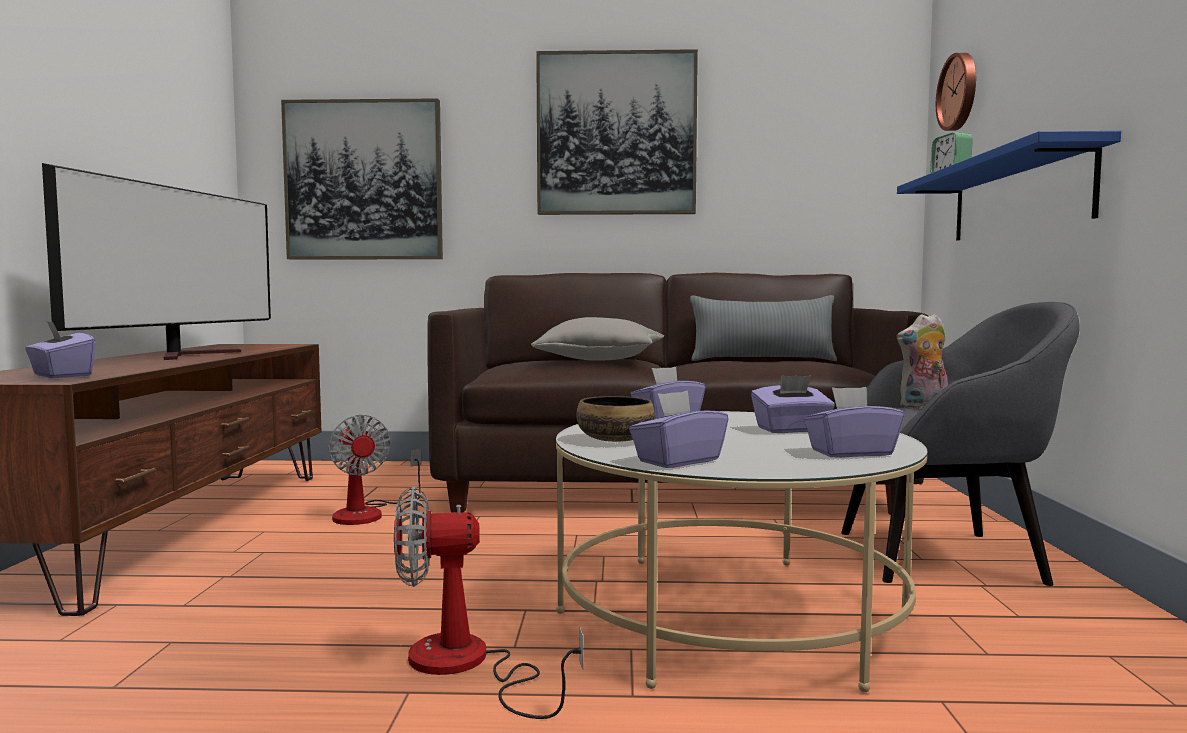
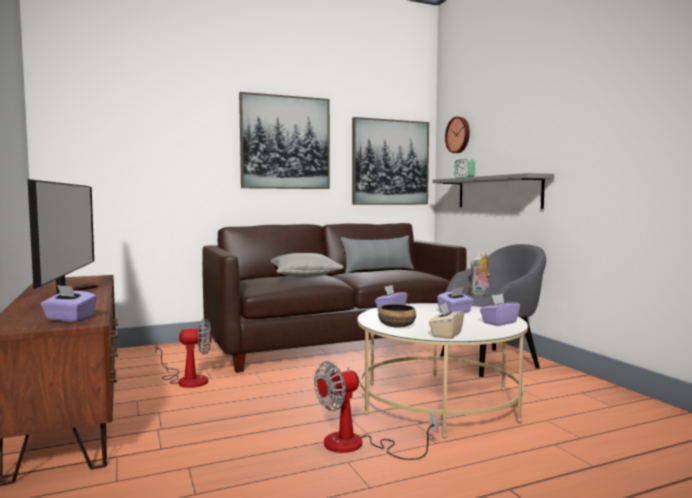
camera: 25 degrees left, 0 degrees up
picture [281,99,443,260] -> picture moved to [352,117,429,205]
fan [328,415,421,525] -> fan turned 45 degrees counterclockwise [155,318,211,388]
purple tissue box [629,391,729,468] -> beige tissue box [429,303,464,339]
blue shelf [897,131,1121,241] -> grey shelf [432,173,554,209]

